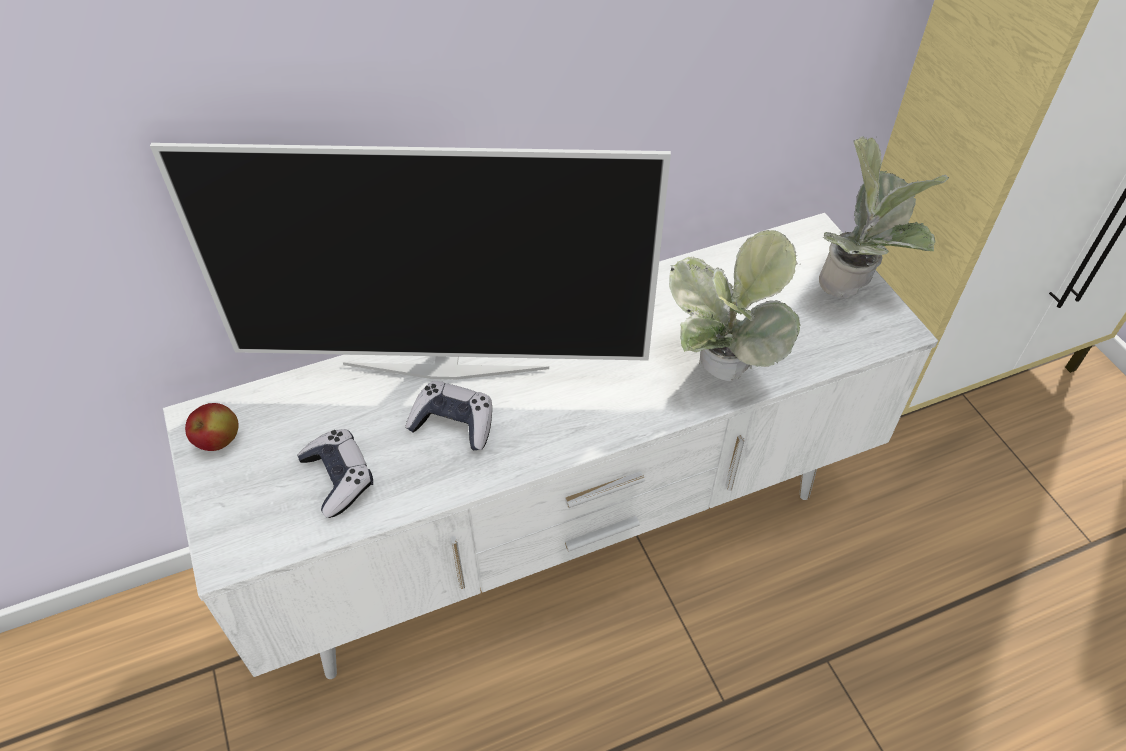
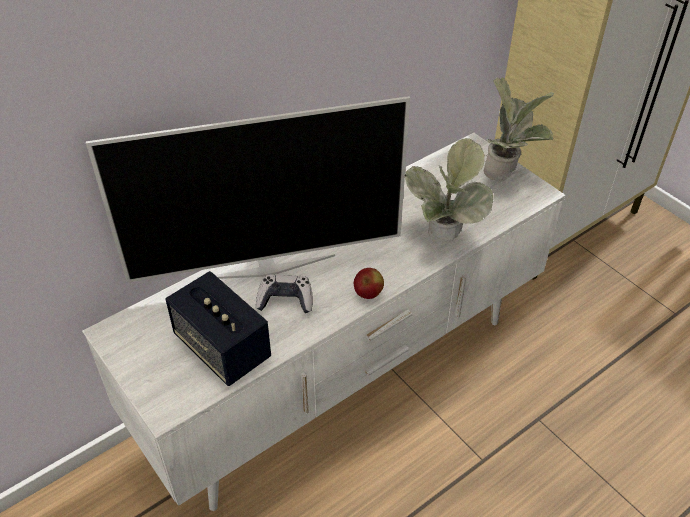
camera: 15 degrees left, 5 degrees down
apple [185,403,238,451] -> apple moved to [354,268,384,299]
game controller [297,429,373,518] -> speaker [166,271,271,386]

